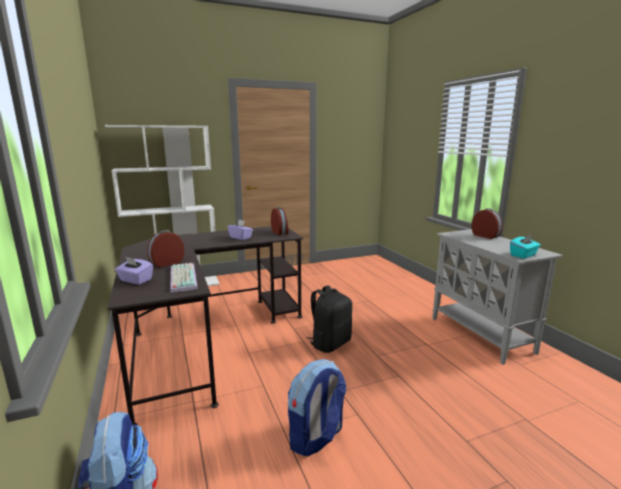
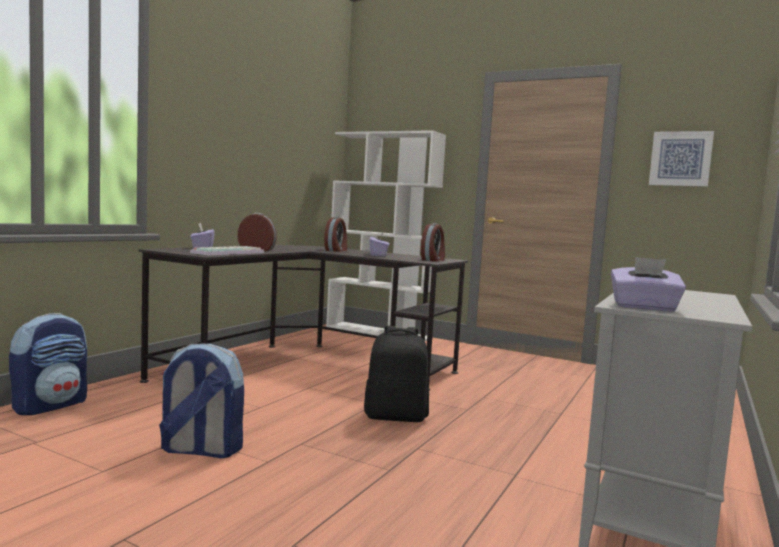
camera: 50 degrees right, 10 degrees down
alarm clock [471,208,502,239] -> alarm clock moved to [324,216,347,252]
turquoise tissue box [510,234,541,259] -> purple tissue box [611,257,686,311]
none -> picture [649,131,714,187]

